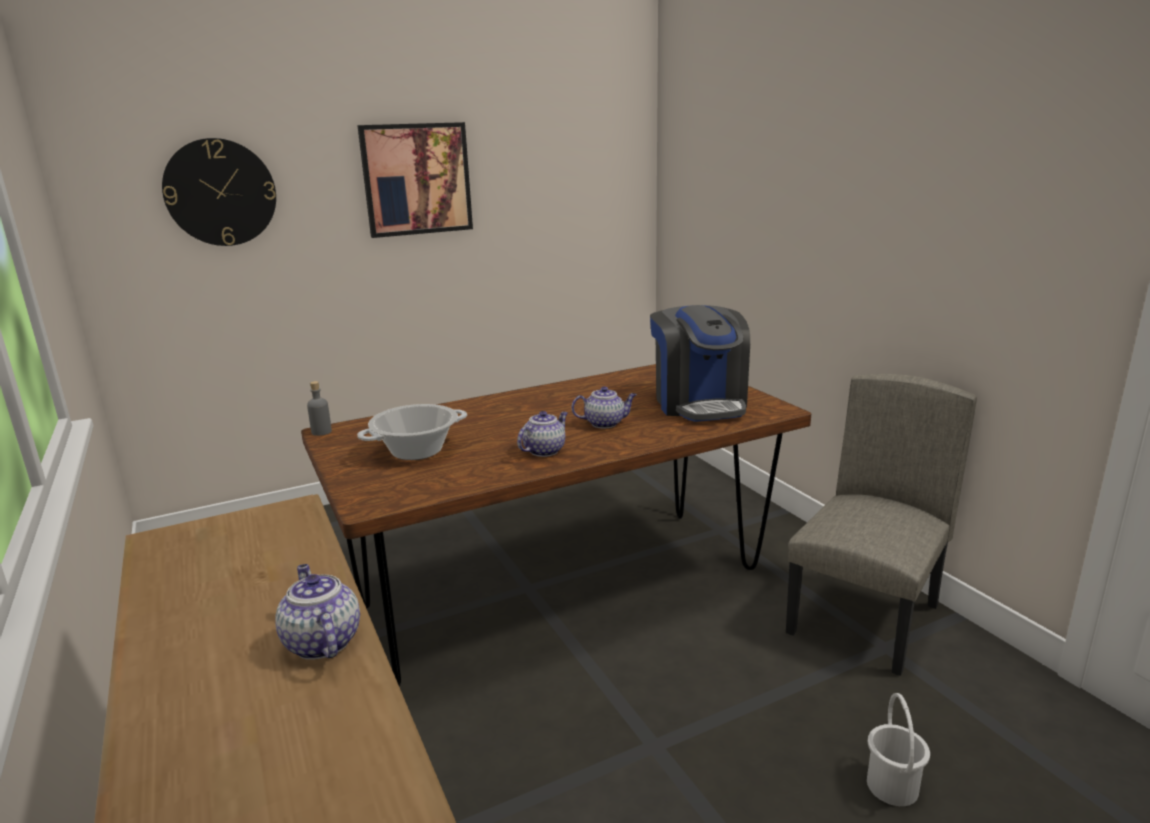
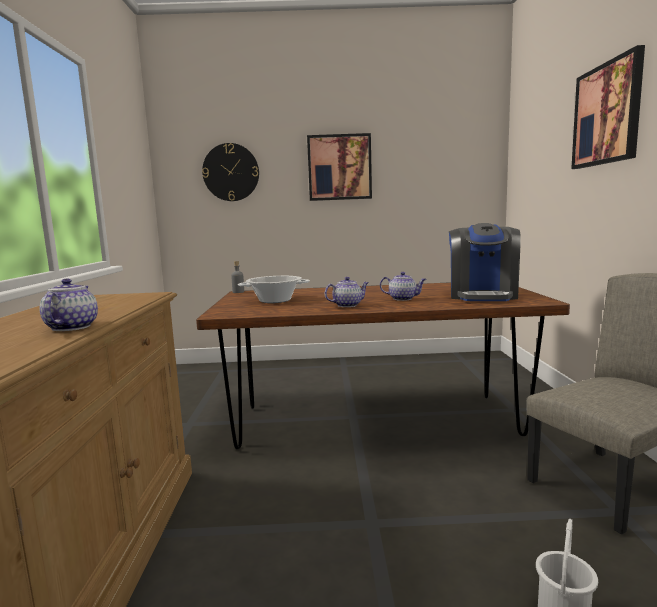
camera: 25 degrees right, 10 degrees down
none -> picture [571,45,645,169]

